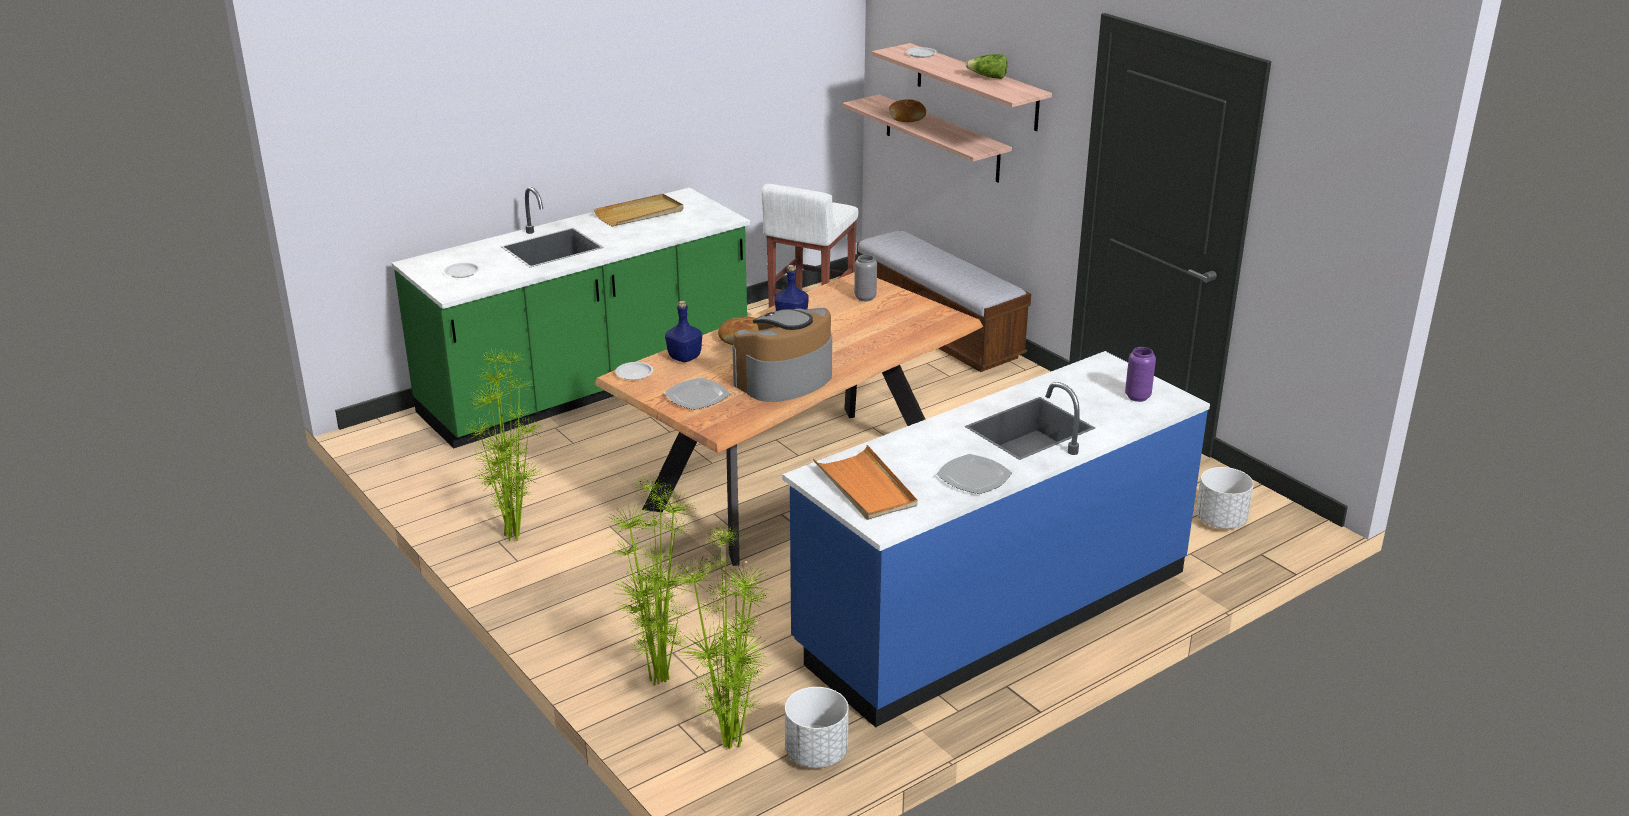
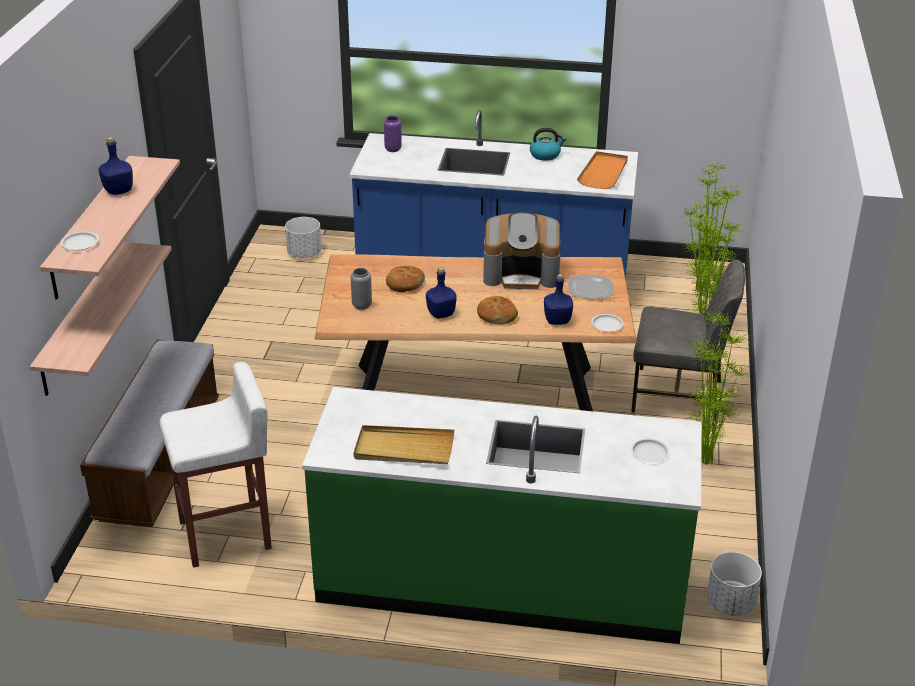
camera: 135 degrees left, 5 degrees up
white planter [785,687,849,768] -> white planter moved to [707,552,762,616]
bread [889,99,926,122] -> bread moved to [386,266,425,292]
plate [936,454,1012,494] -> kettle [530,128,566,161]
lettuce [965,54,1007,79] -> blue bottle [98,137,133,195]
none -> grey chair [631,260,745,420]

